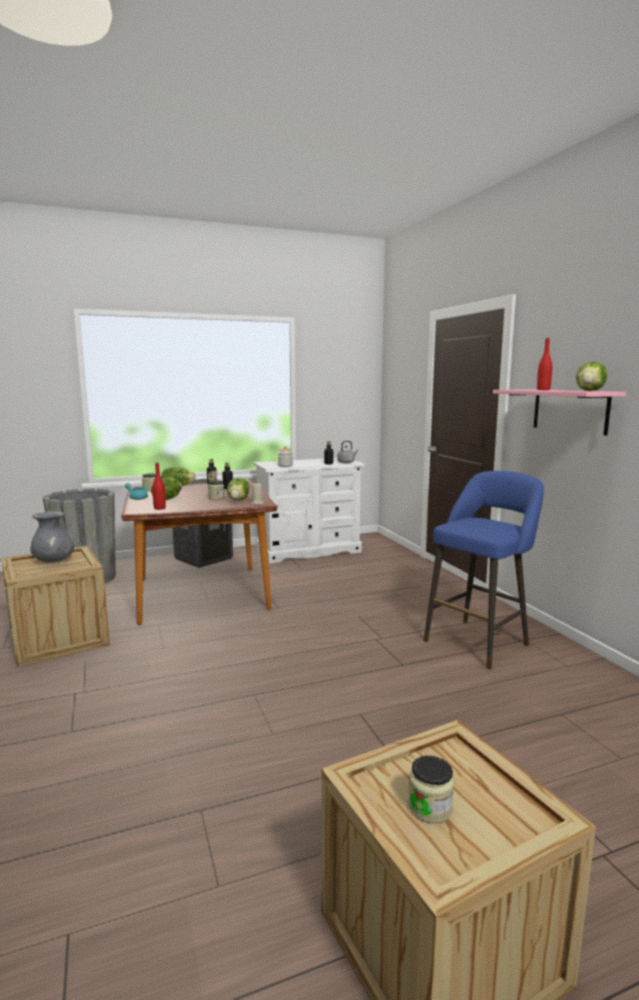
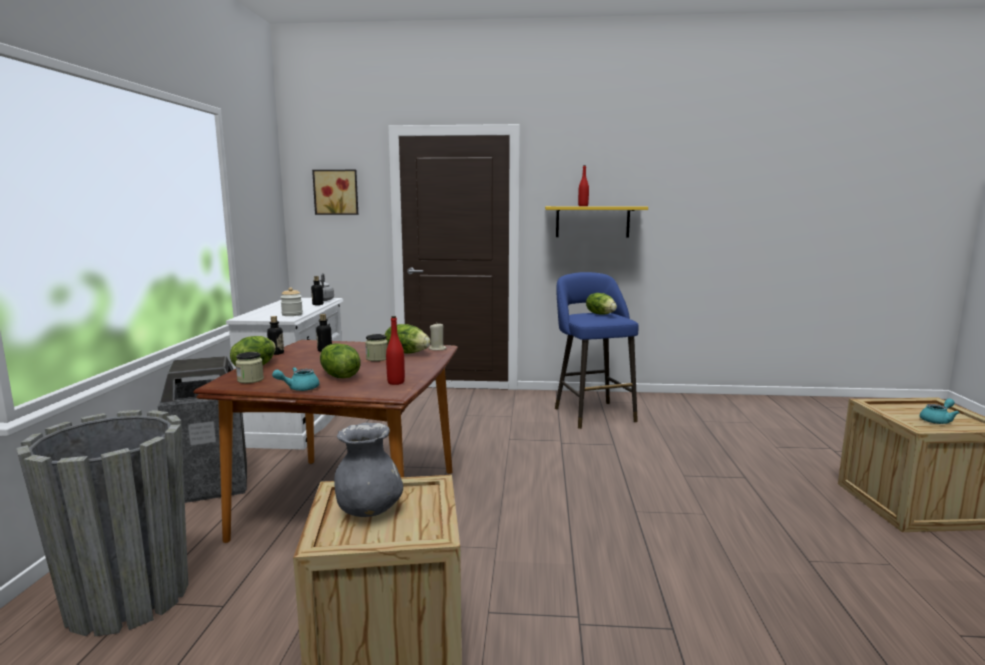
camera: 65 degrees left, 0 degrees up
jar [409,756,454,823] -> turquoise teapot [919,398,960,424]
pink shelf [493,389,626,436] -> yellow shelf [545,206,648,238]
lettuce [576,362,607,391] -> lettuce moved to [586,293,617,315]
none -> picture [312,170,358,215]

